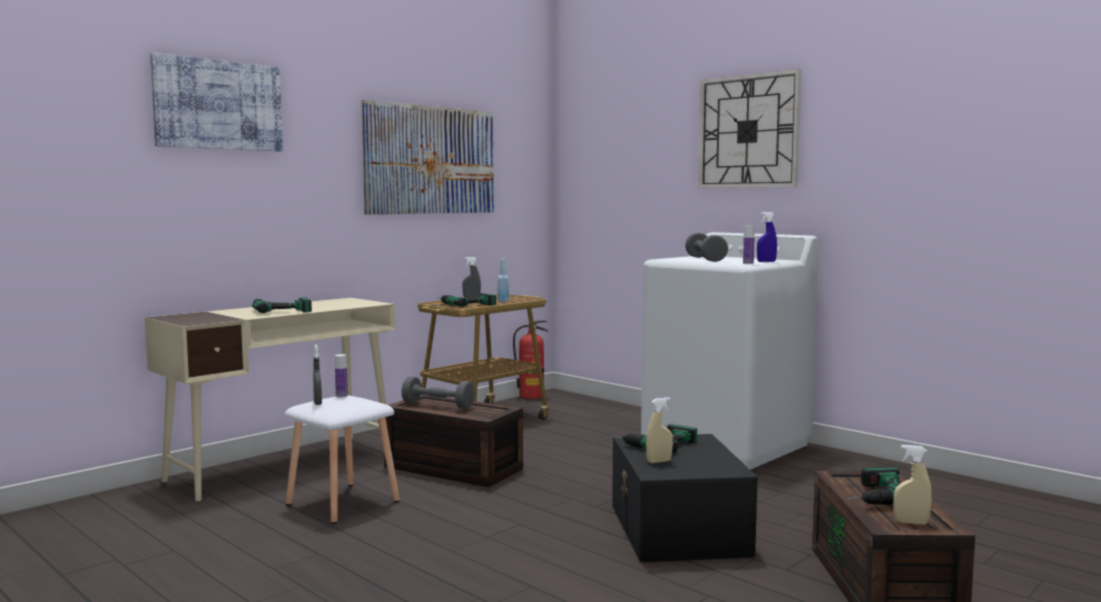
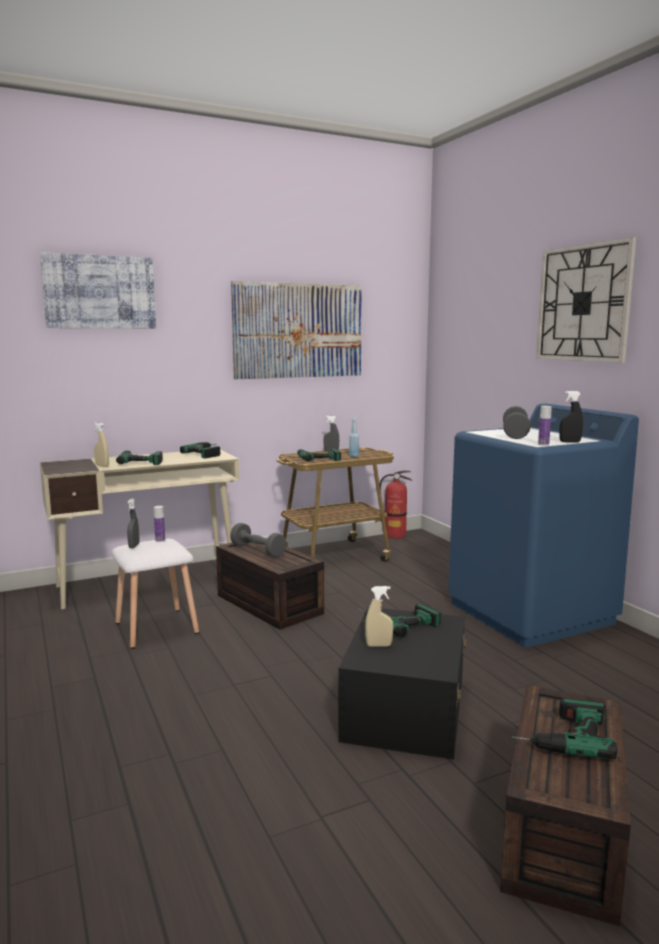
camera: 20 degrees right, 5 degrees up
white washing machine [641,232,818,470] -> blue washing machine [448,404,639,648]
blue spray bottle [757,212,777,262] -> black spray bottle [559,391,583,442]
beige spray bottle [894,445,932,525] -> beige spray bottle moved to [94,422,109,467]
none -> power drill [180,442,220,459]

